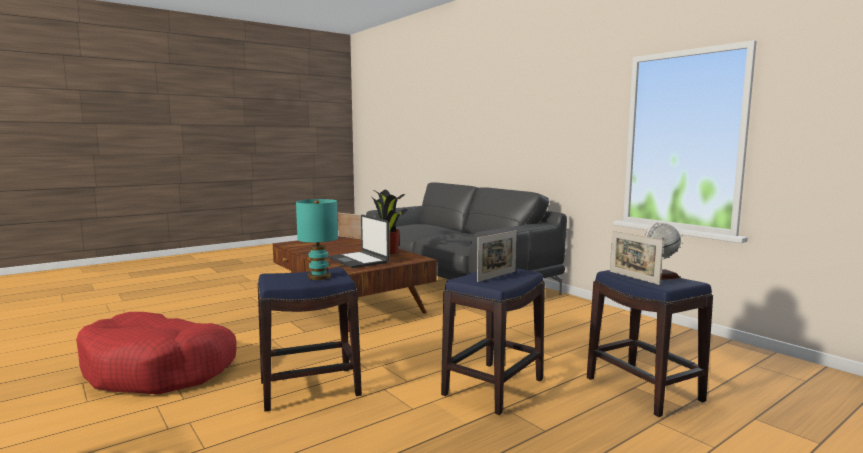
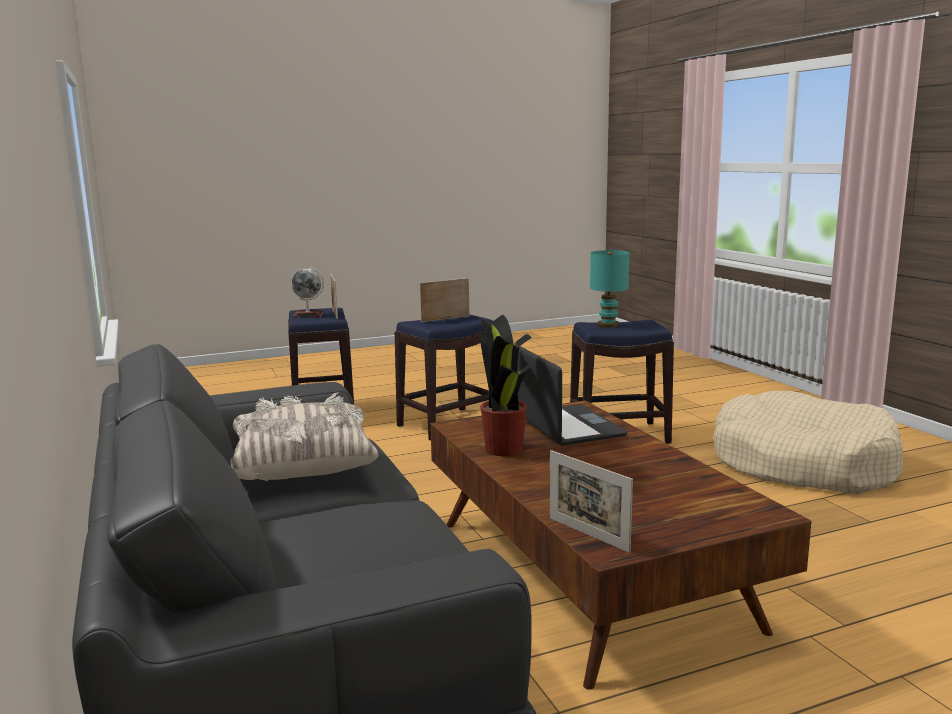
camera: 165 degrees left, 5 degrees up
red dog bed [76,312,236,394] -> beige dog bed [713,391,903,494]
none -> beige pillow [231,392,378,481]

